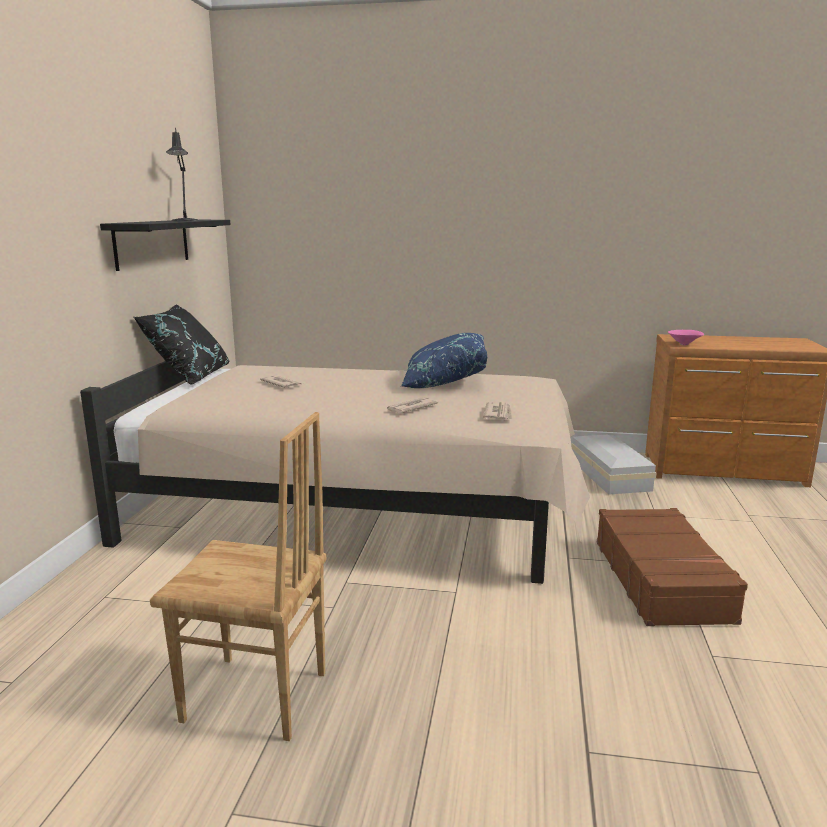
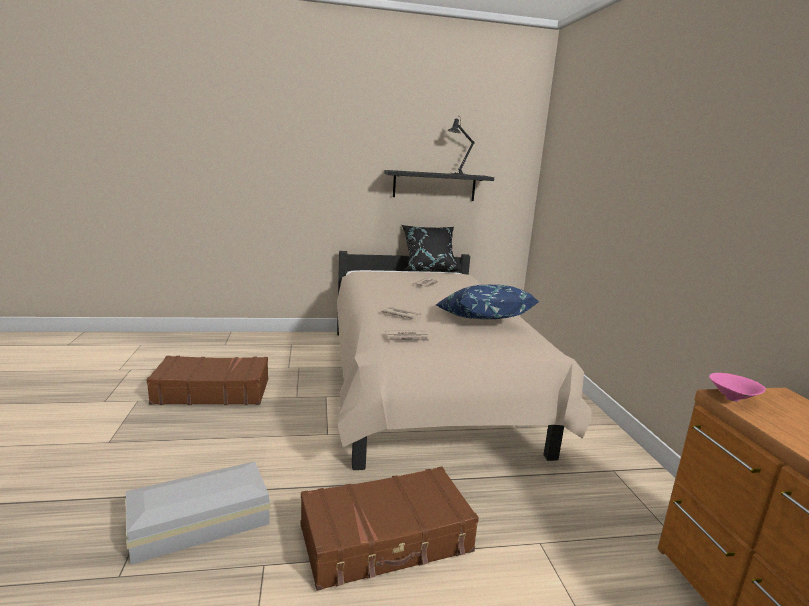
camera: 70 degrees right, 0 degrees up
brown chair [150,412,326,741] -> brown suitcase [146,356,268,405]
white storage box [571,434,656,495] -> white storage box moved to [125,461,271,565]

